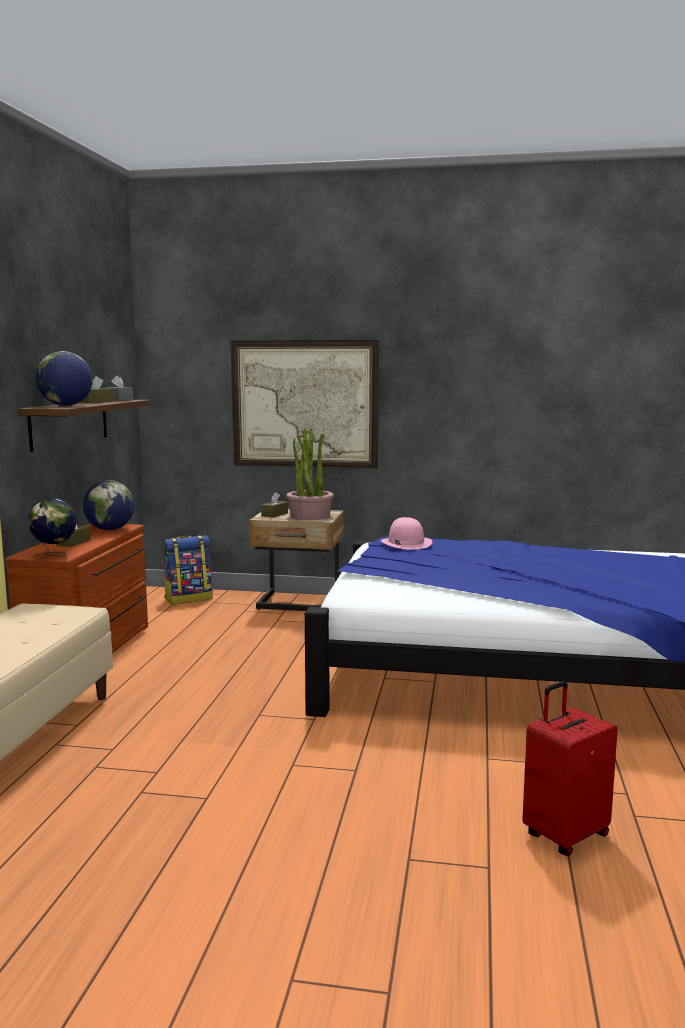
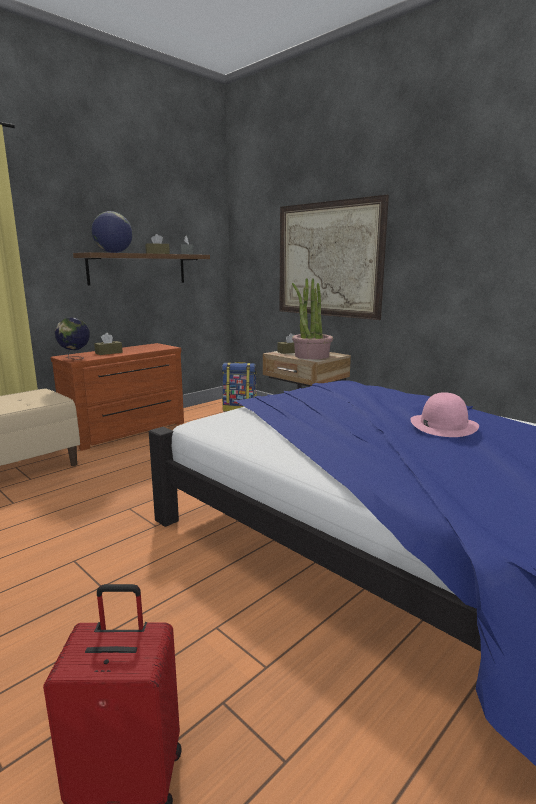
camera: 35 degrees right, 5 degrees up
globe [83,480,135,530] -> none
pink hat [381,517,432,550] -> pink hat moved to [410,392,479,437]

